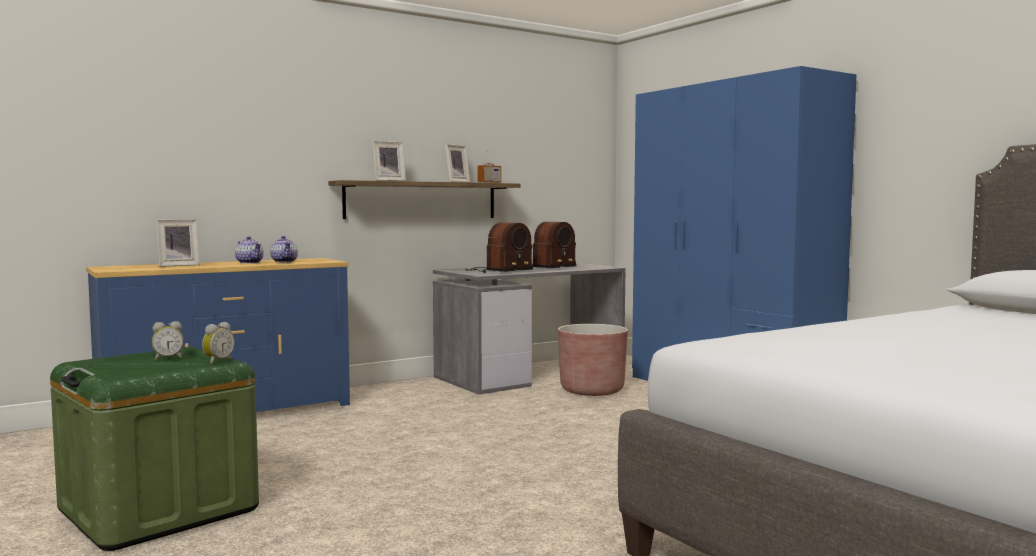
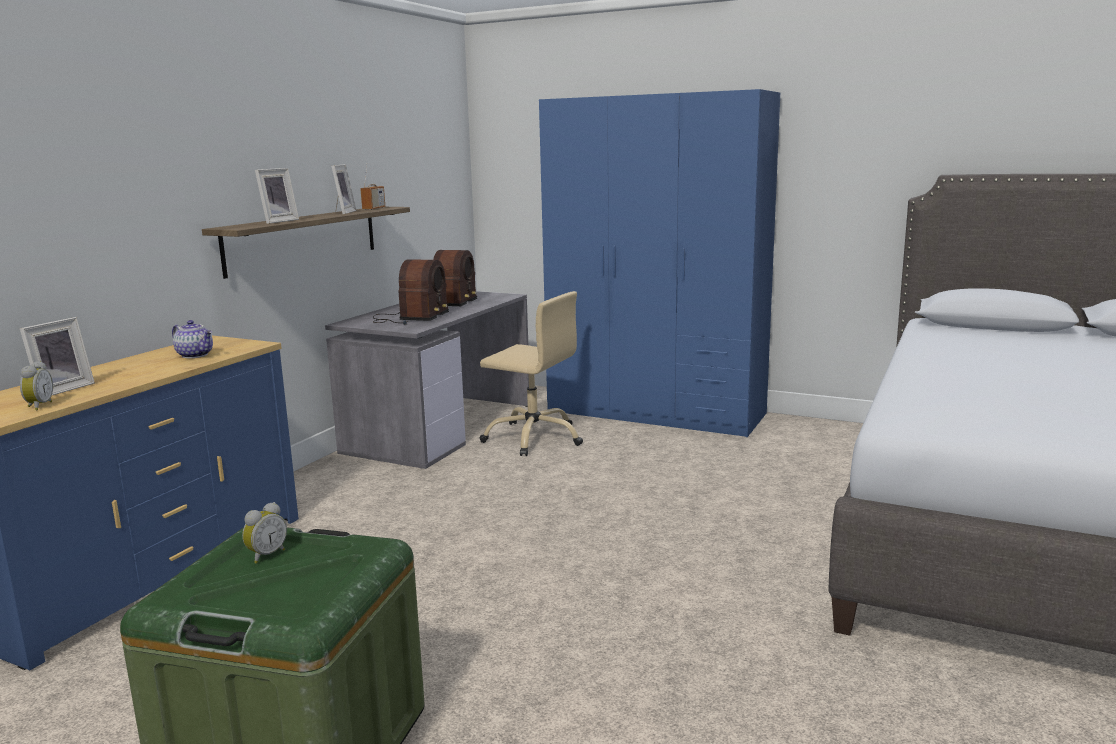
camera: 30 degrees left, 10 degrees up
alarm clock [202,322,235,365] -> alarm clock moved to [20,361,53,410]
teapot [235,236,264,264] -> none
brown planter [558,324,628,396] -> beige office chair [480,291,583,456]

